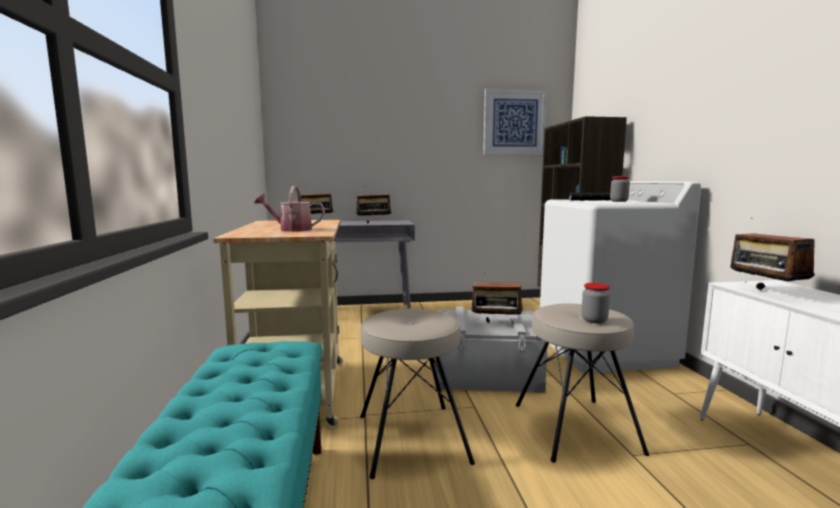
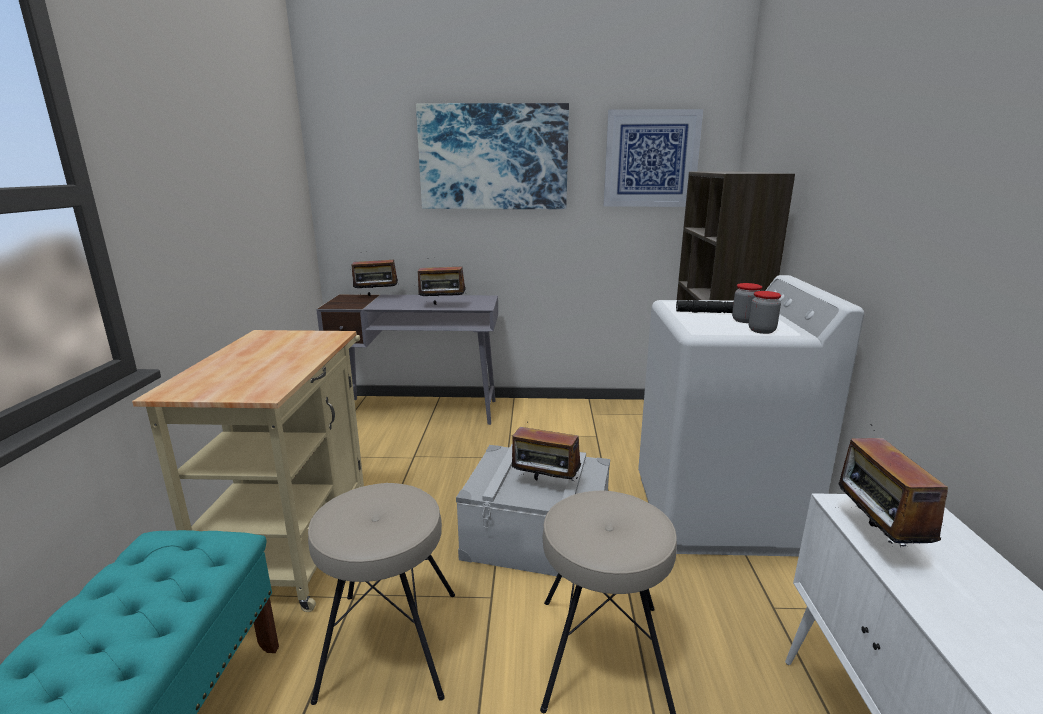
camera: 10 degrees right, 10 degrees up
watering can [254,186,325,232] -> none
jar [581,283,610,323] -> jar moved to [749,291,781,334]
none -> picture [416,103,569,209]

